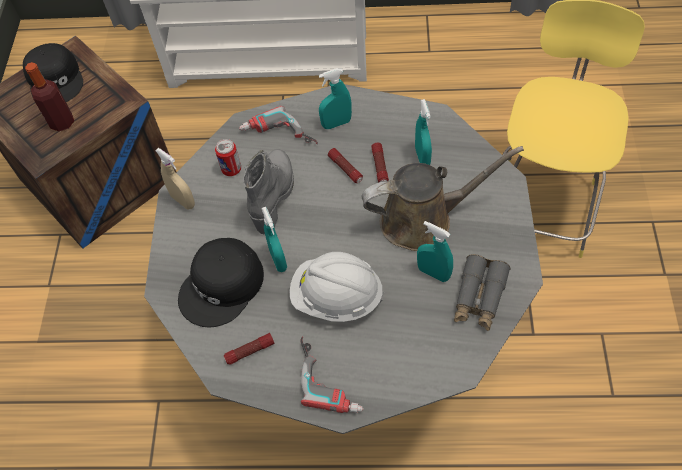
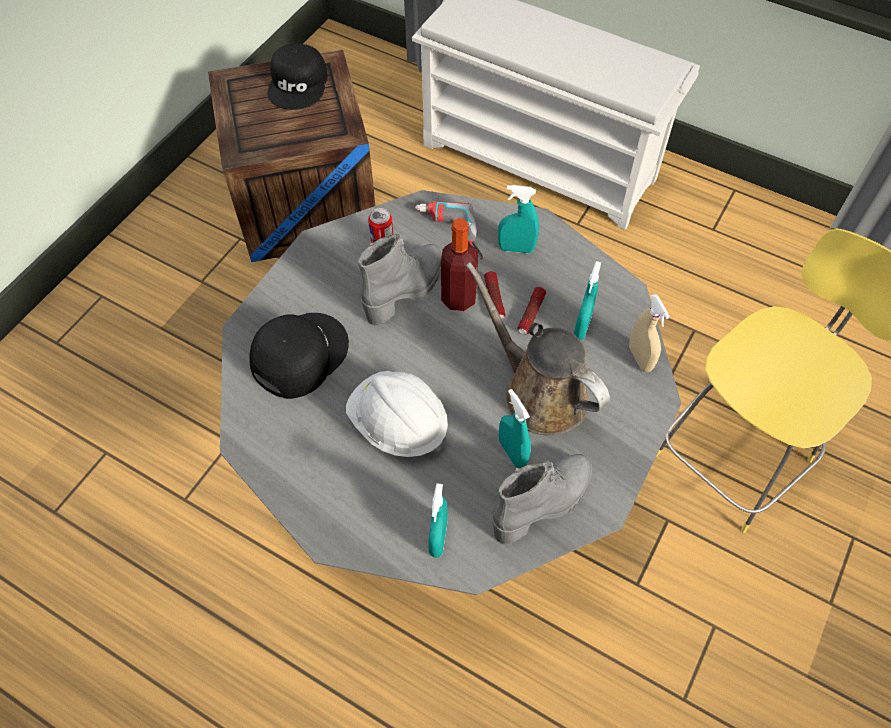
camera: 25 degrees right, 0 degrees up
bottle [25,62,74,132] -> bottle moved to [441,218,478,311]
beige spray bottle [155,148,195,210] -> beige spray bottle moved to [629,294,670,373]
black cap [178,238,264,328] -> black cap turned 150 degrees clockwise [249,313,349,399]
flashlight [224,333,275,365] -> none
turquoise spray bottle [262,207,287,272] -> turquoise spray bottle moved to [428,483,448,558]
power drill [300,337,364,413] -> none
brown watering can [362,146,524,251] -> brown watering can turned 150 degrees counterclockwise [466,262,610,436]
grey binoculars [454,254,511,331] -> grey boot [492,454,592,544]

